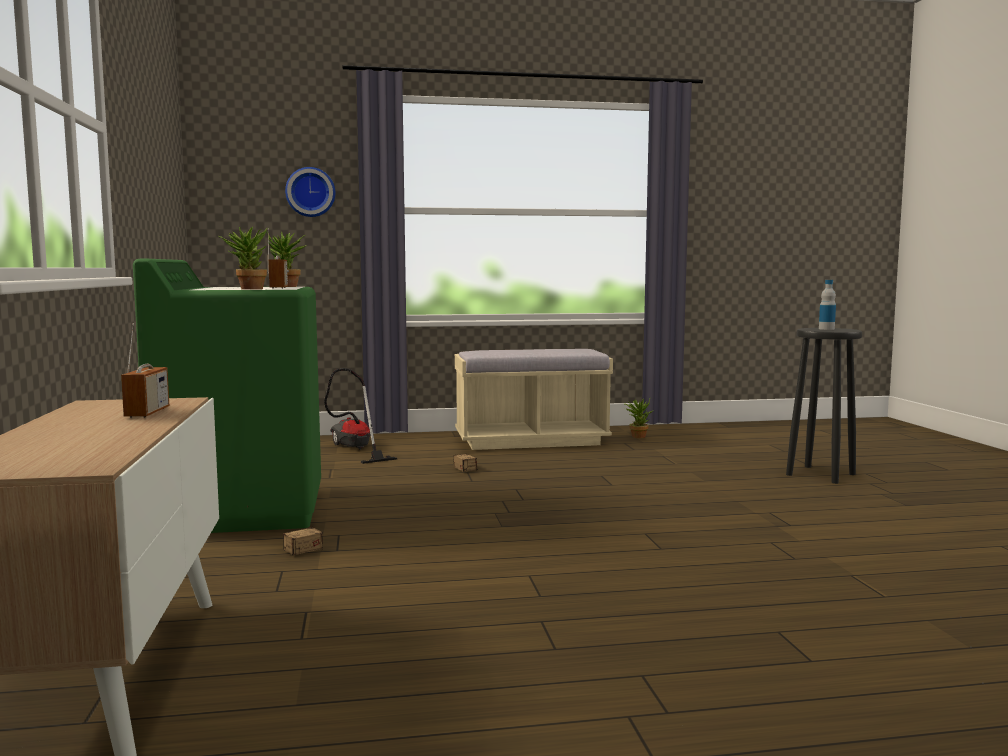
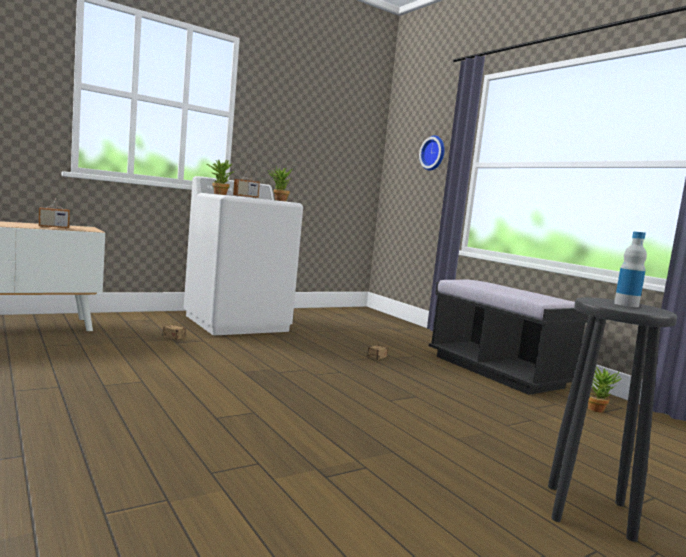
camera: 65 degrees right, 0 degrees up
green washing machine [133,259,321,533] -> white washing machine [184,176,303,335]
vacuum cleaner [324,368,397,464] -> none
beige bench [455,349,613,450] -> black bench [429,279,589,395]

